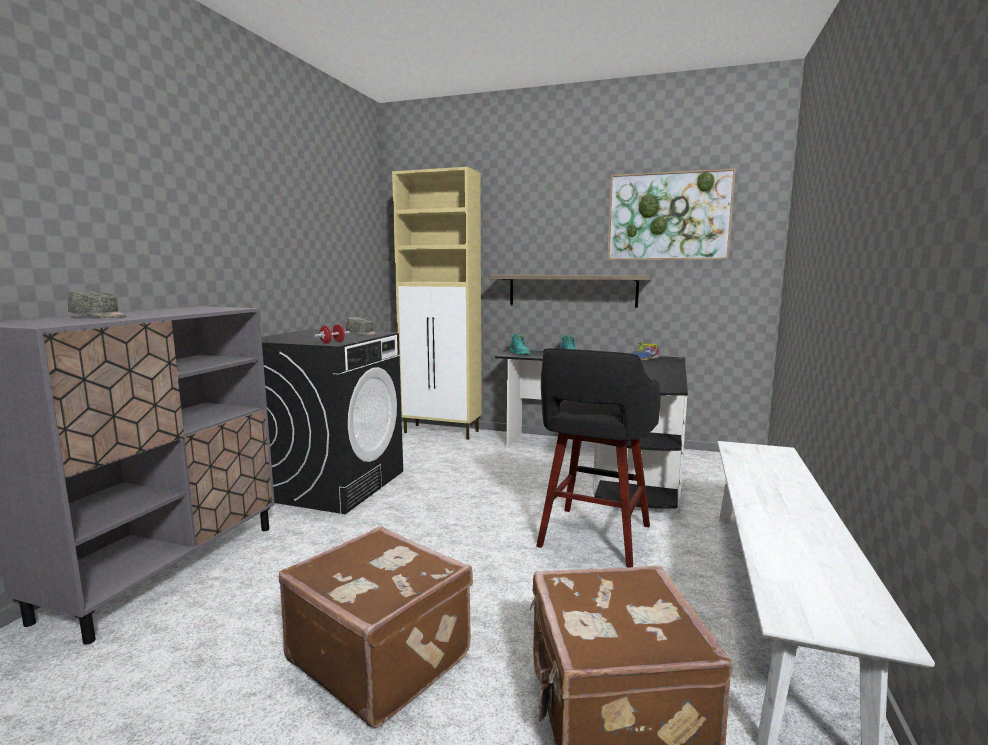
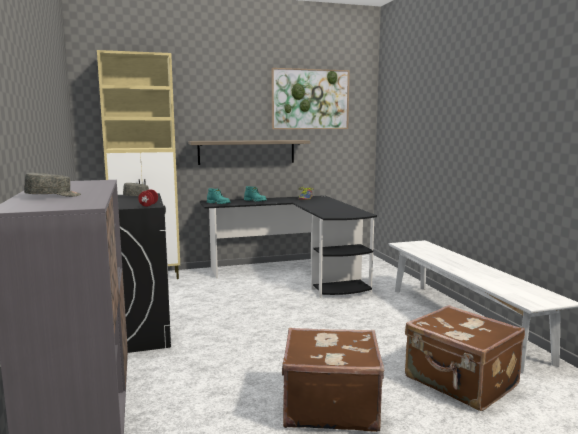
camera: 35 degrees left, 0 degrees up
black stool [536,348,660,568] -> none

